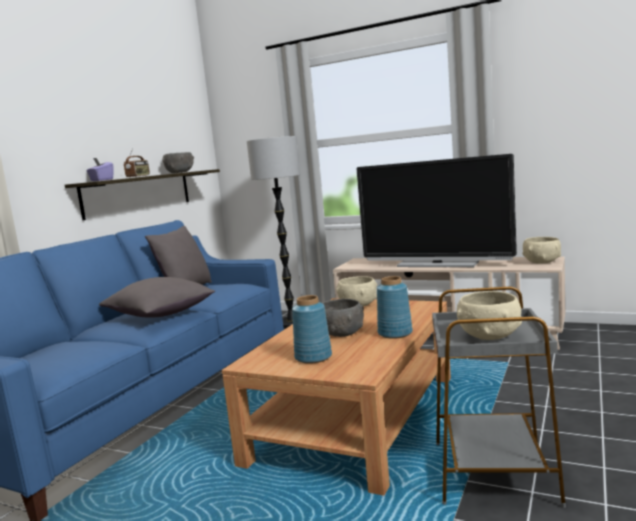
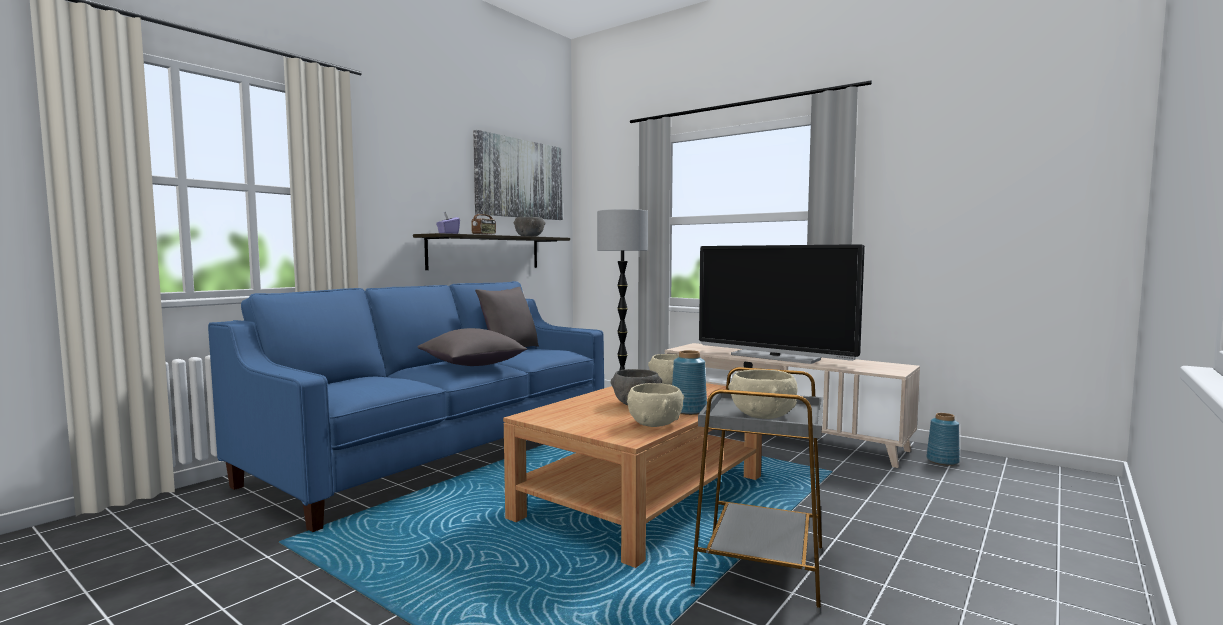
camera: 10 degrees right, 5 degrees down
blue vase [292,295,332,364] -> blue vase moved to [926,413,960,466]
beige bowl [522,237,561,264] -> beige bowl moved to [627,383,684,427]
none -> picture [473,130,563,220]

